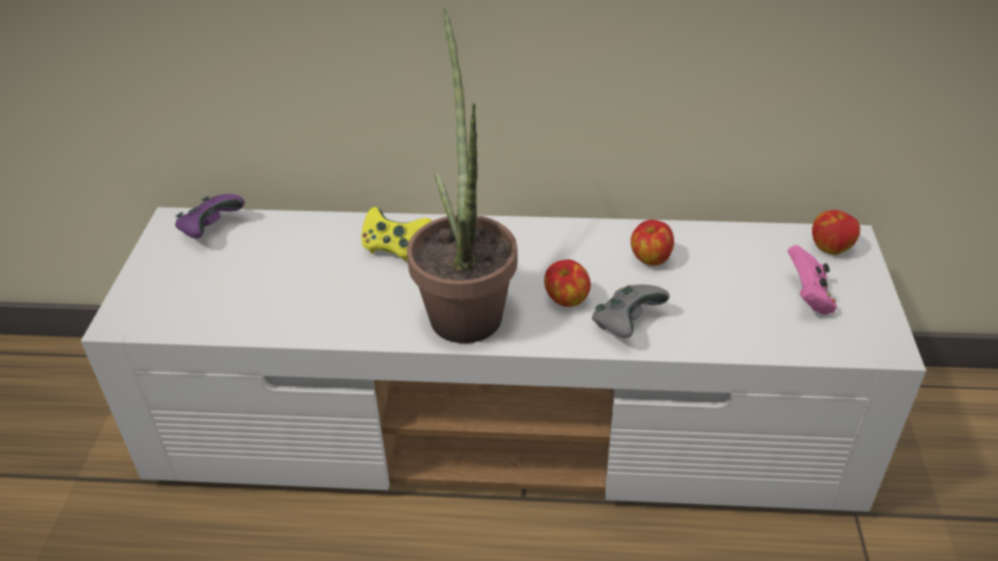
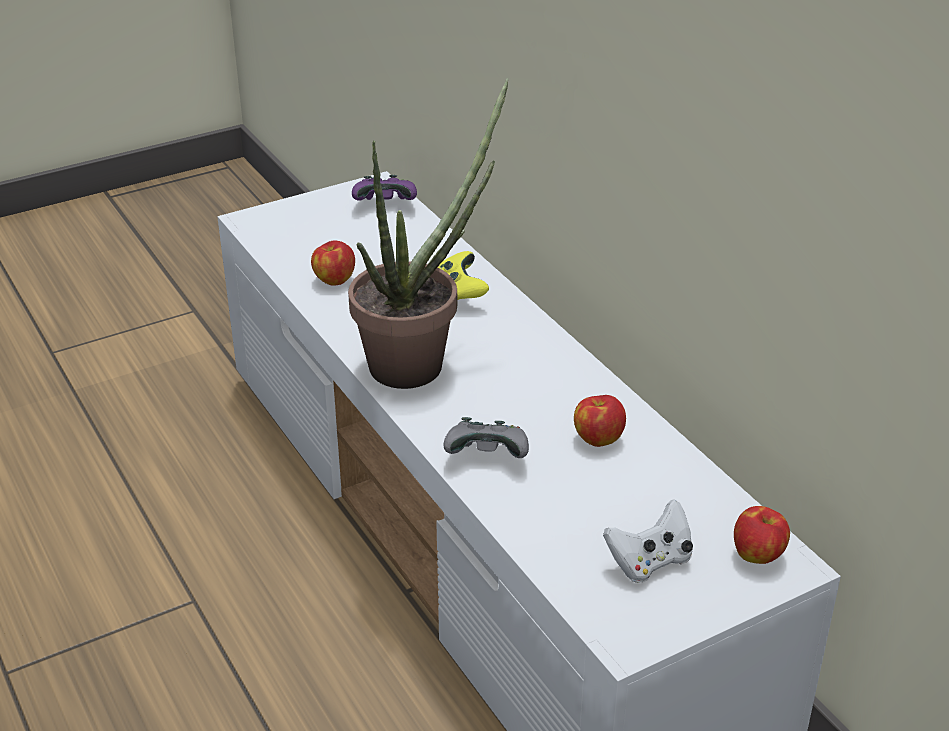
camera: 55 degrees right, 5 degrees down
apple [544,260,591,307] -> apple moved to [311,240,355,285]
pink game controller [787,245,837,315] -> white game controller [603,499,693,583]

